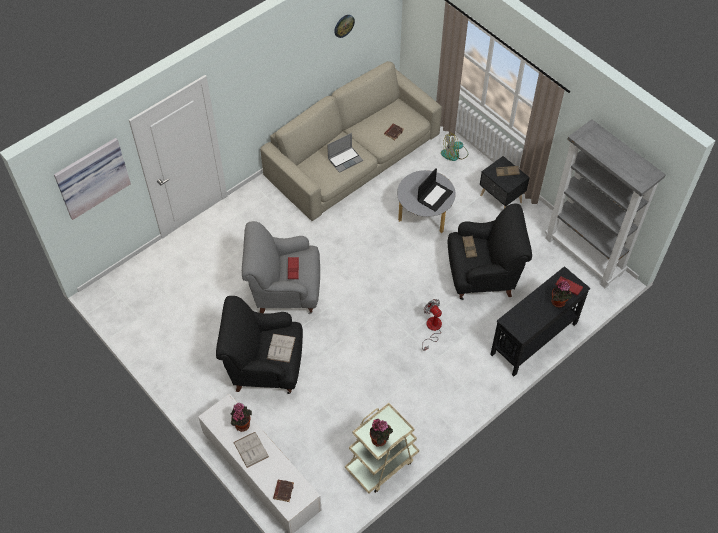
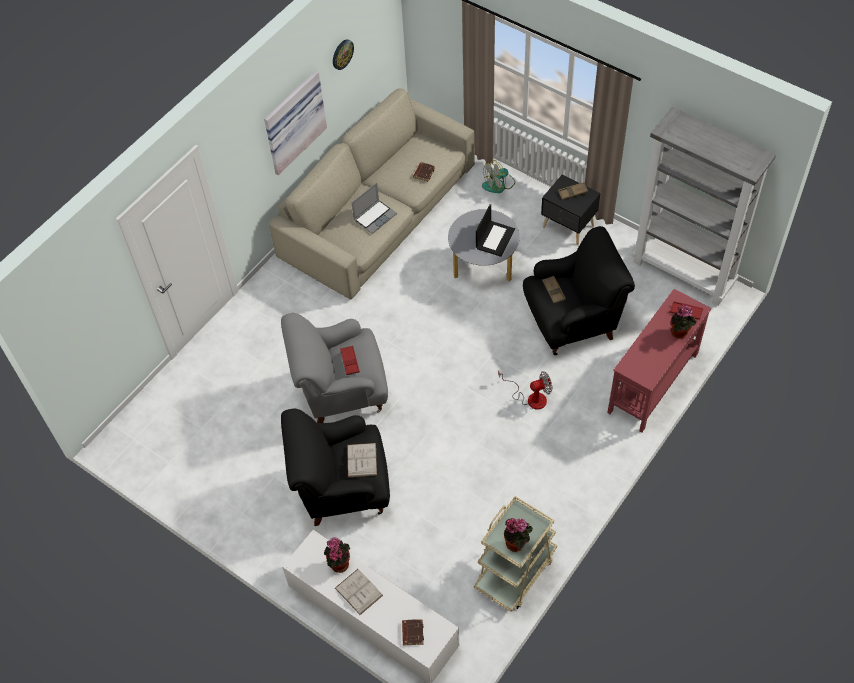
camera: 10 degrees left, 0 degrees up
picture [54,138,131,220] -> picture moved to [264,71,327,175]
fan [422,299,442,351] -> fan turned 120 degrees clockwise [498,370,553,410]
black console table [490,266,590,376] -> red console table [607,289,711,432]

